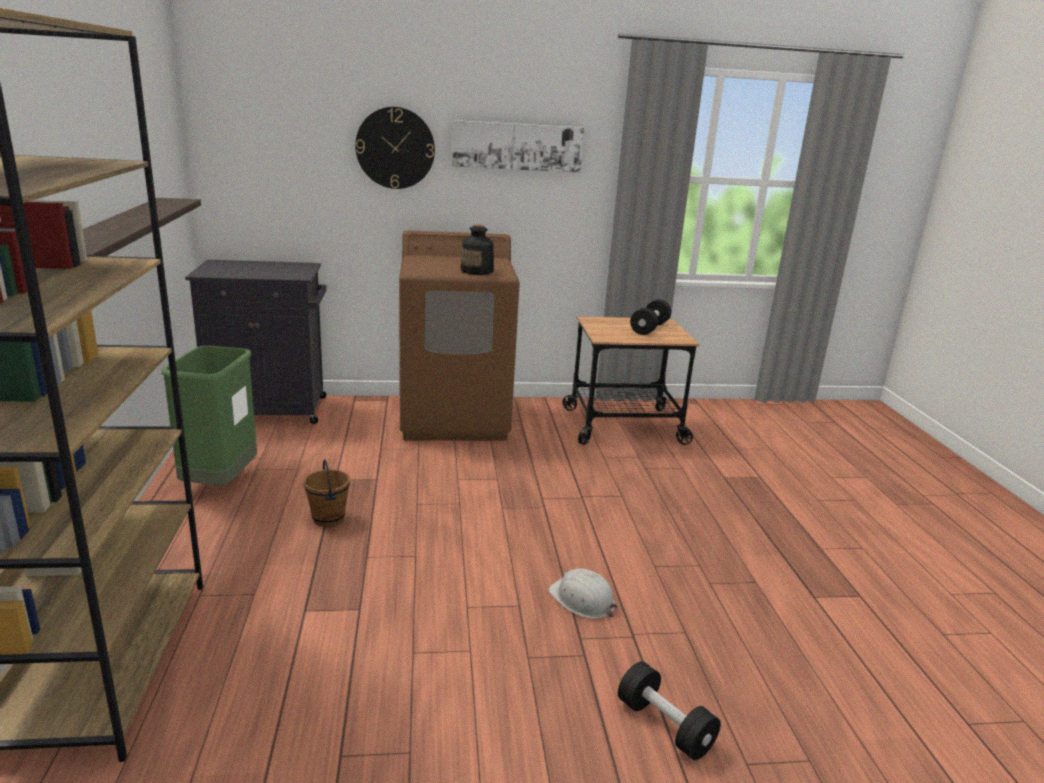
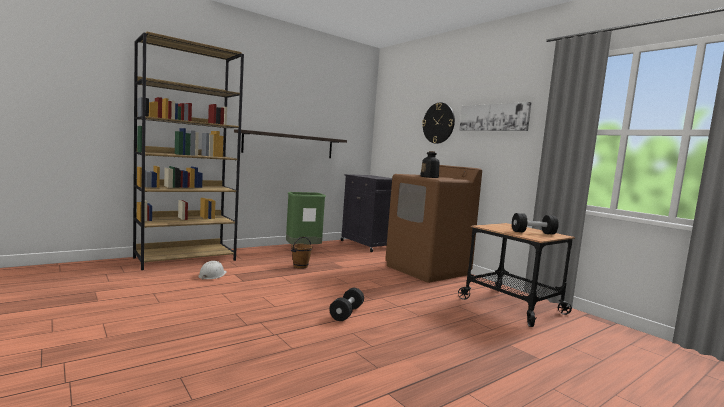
camera: 60 degrees right, 15 degrees down
white hard hat [548,569,618,619] -> white hard hat moved to [198,261,227,280]
black dumbbell [618,661,721,760] -> black dumbbell moved to [329,288,364,321]

